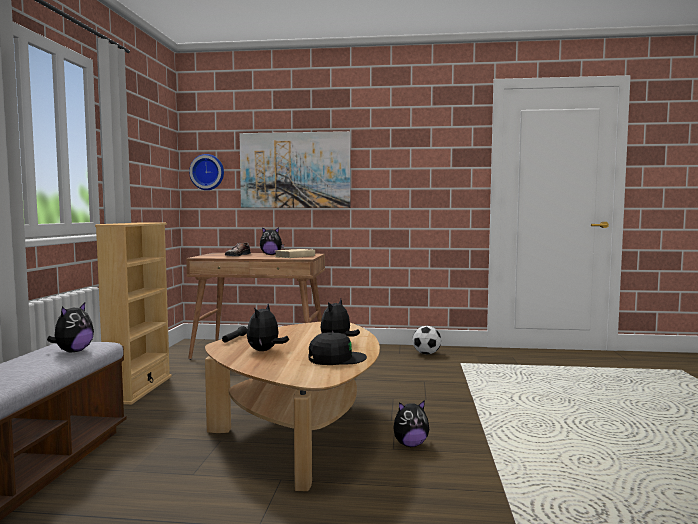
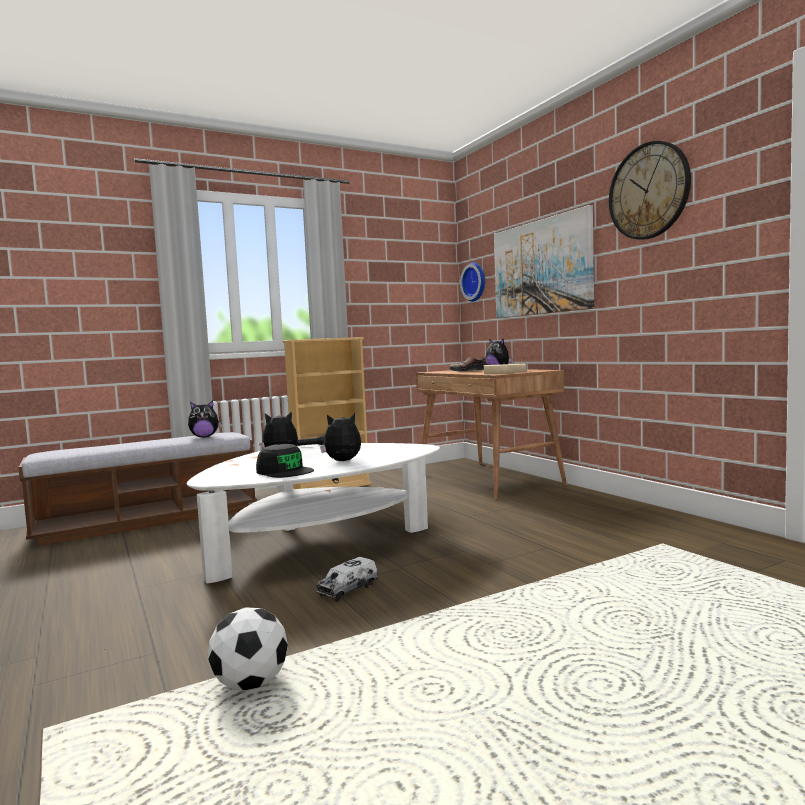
camera: 55 degrees right, 0 degrees up
brown coffee table [205,322,380,491] -> white coffee table [187,443,440,584]
plush toy [393,400,429,447] -> toy truck [317,557,378,602]
football [413,325,441,355] -> football moved to [208,607,288,691]
none -> wall clock [609,141,691,240]

